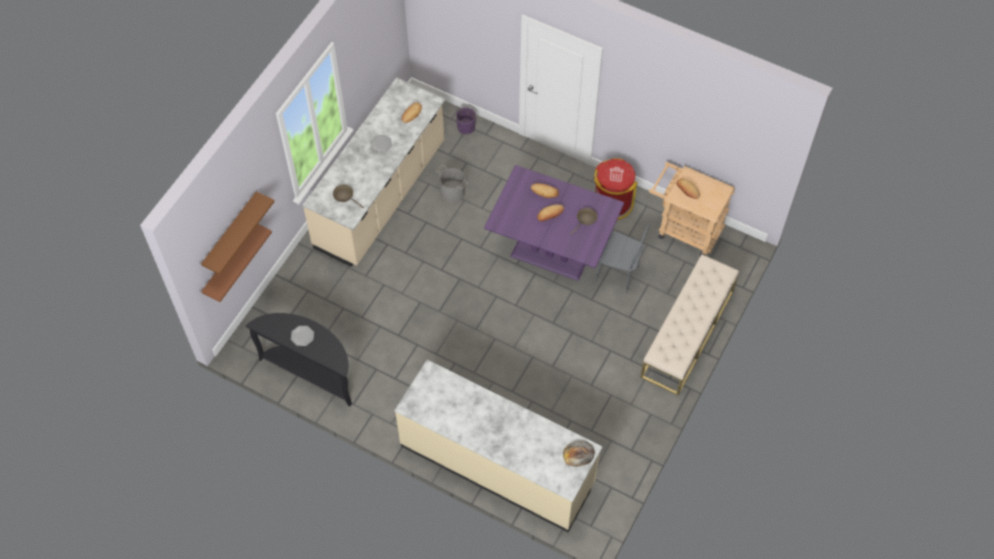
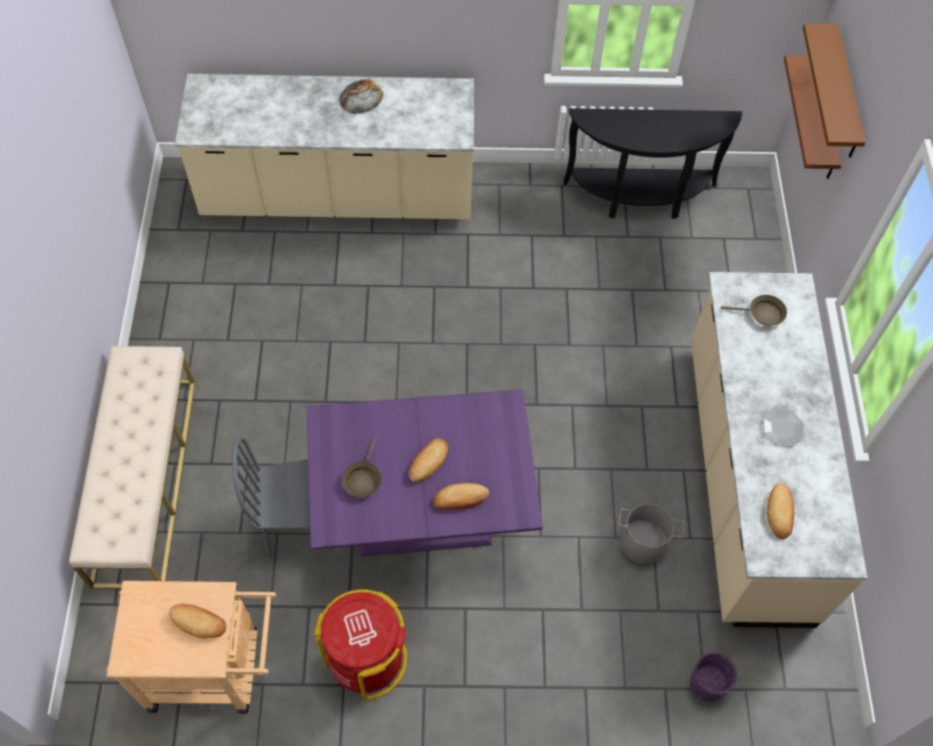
camera: 150 degrees right, 0 degrees up
plate [291,326,314,346] -> none
bread [563,441,595,467] -> bread moved to [340,79,383,114]

